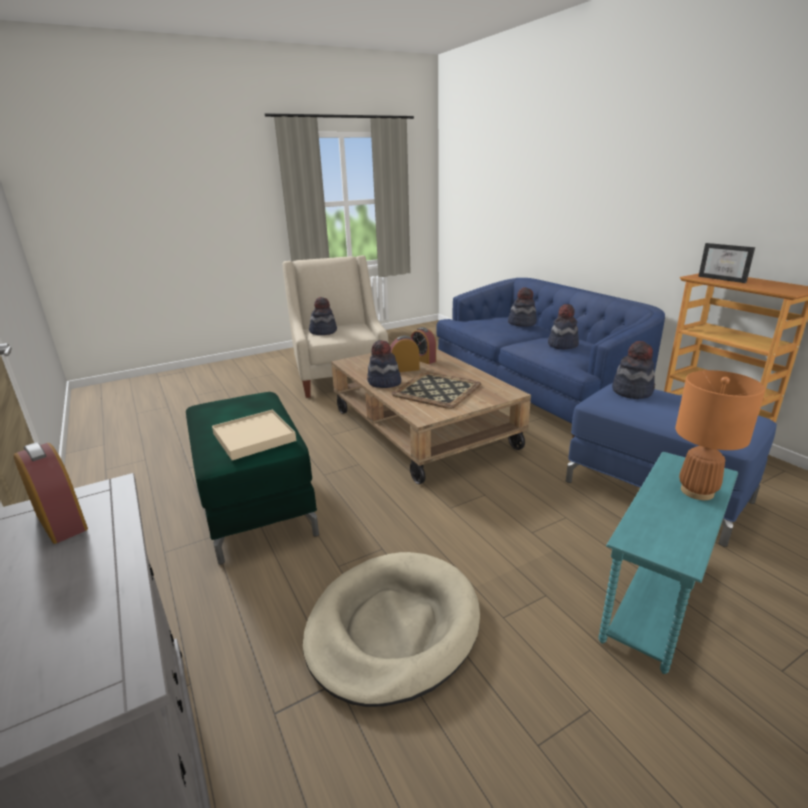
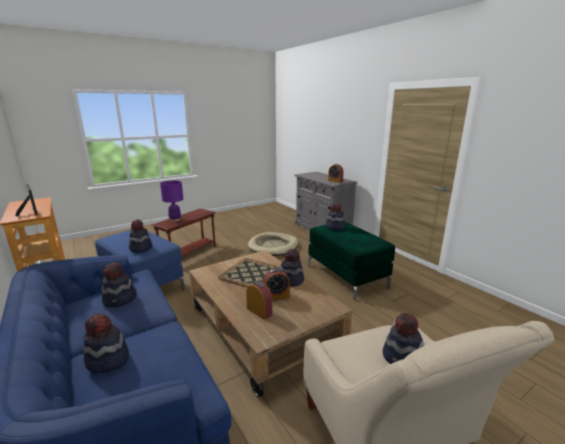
camera: 175 degrees right, 5 degrees down
beige tray [212,410,296,460] -> hat [326,202,345,230]
turquoise side table [599,452,738,674] -> brown side table [151,208,216,257]
orange table lamp [675,370,765,500] -> purple table lamp [160,180,183,221]

